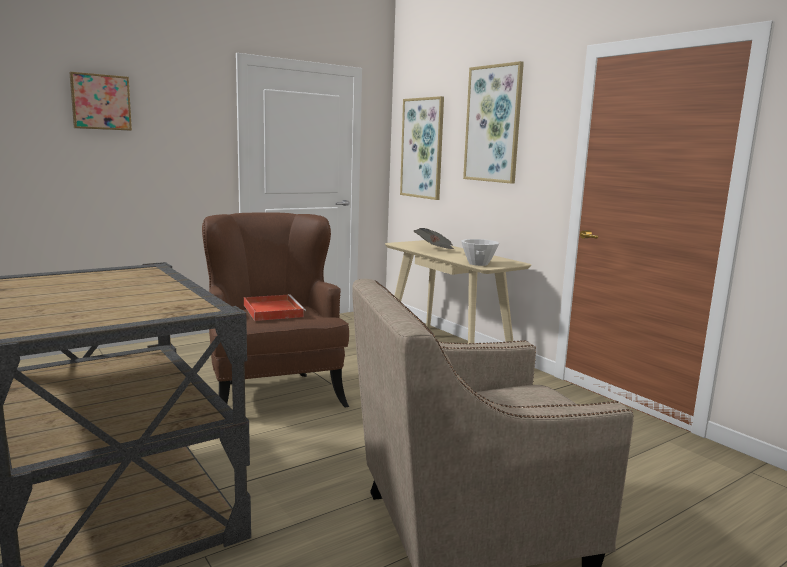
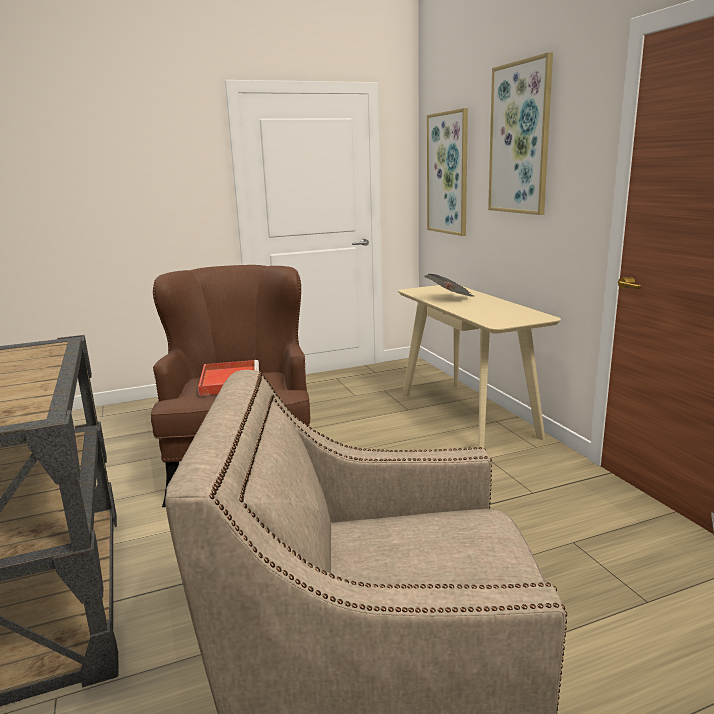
camera: 15 degrees right, 5 degrees up
picture [69,72,132,131] -> none
white bowl [461,239,499,266] -> none

